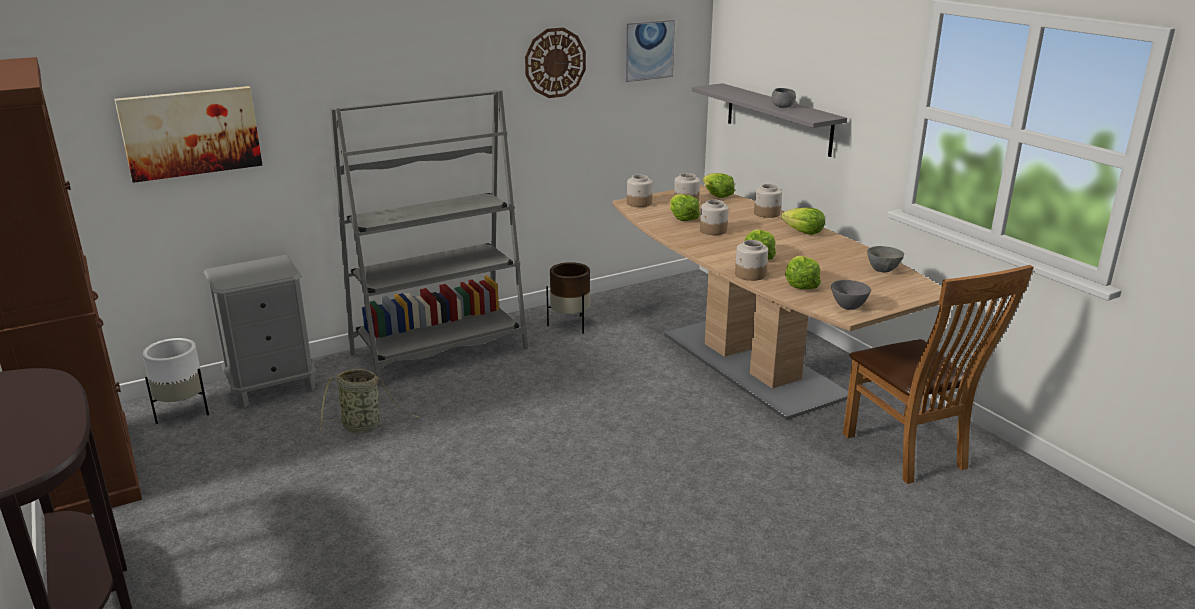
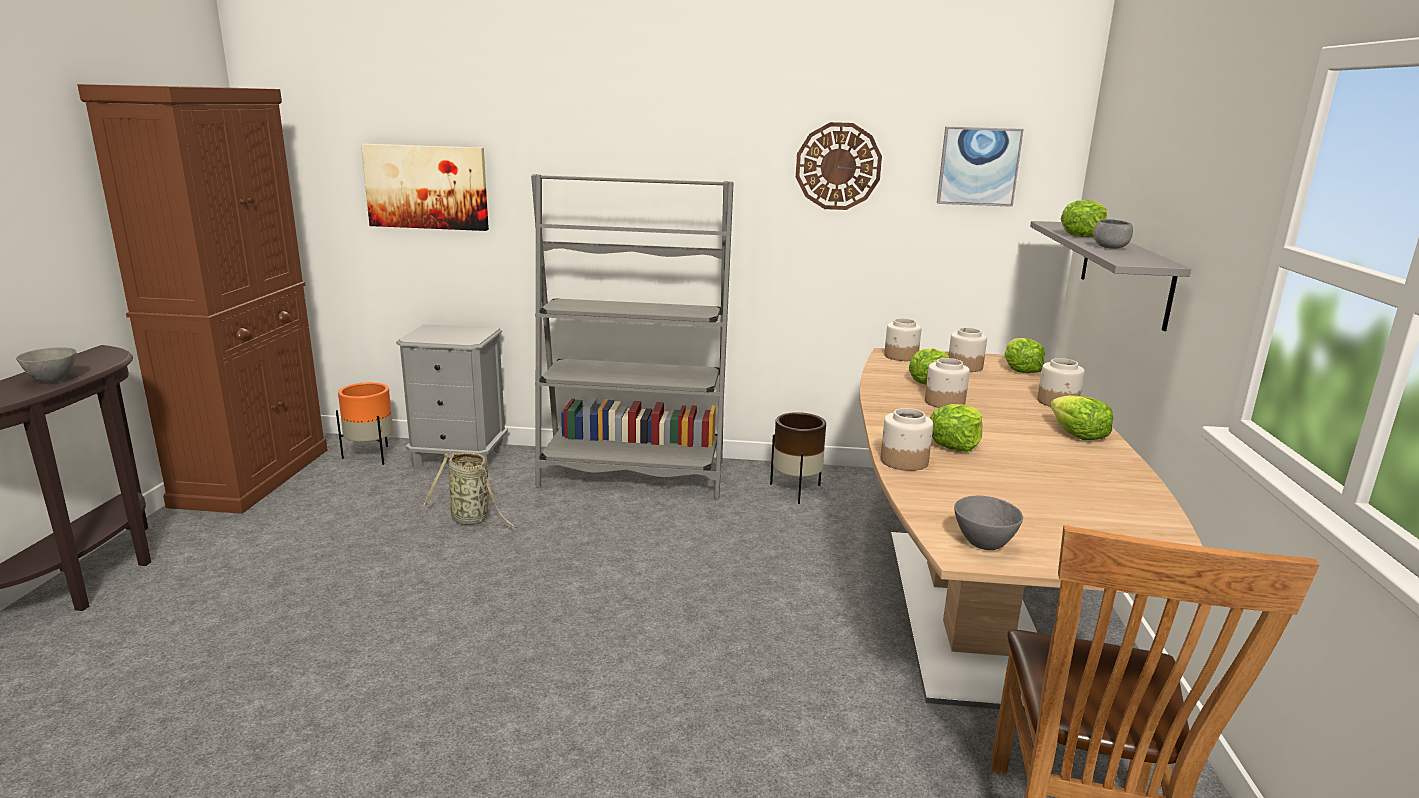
camera: 35 degrees right, 5 degrees down
white planter [143,338,209,424] -> orange planter [336,382,393,465]
lettuce [785,256,821,289] -> lettuce moved to [1061,201,1107,237]
grey bowl [867,246,904,273] -> grey bowl moved to [16,347,76,383]

